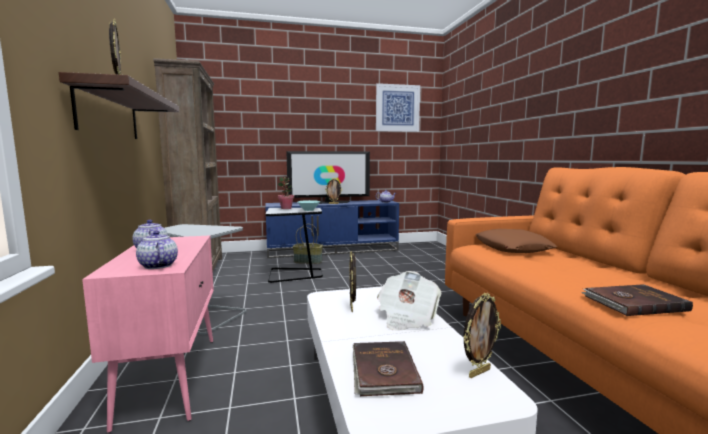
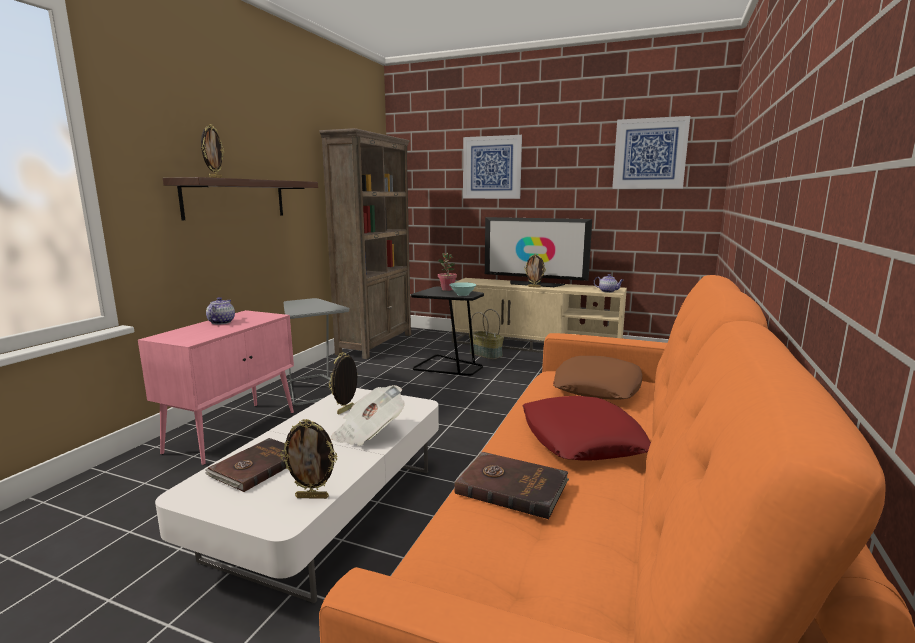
camera: 35 degrees right, 5 degrees up
teapot [136,230,178,269] -> none
blue tv stand [265,200,399,258] -> beige tv stand [452,278,627,353]
none -> picture [463,135,522,199]
none -> red pillow [523,396,651,461]

